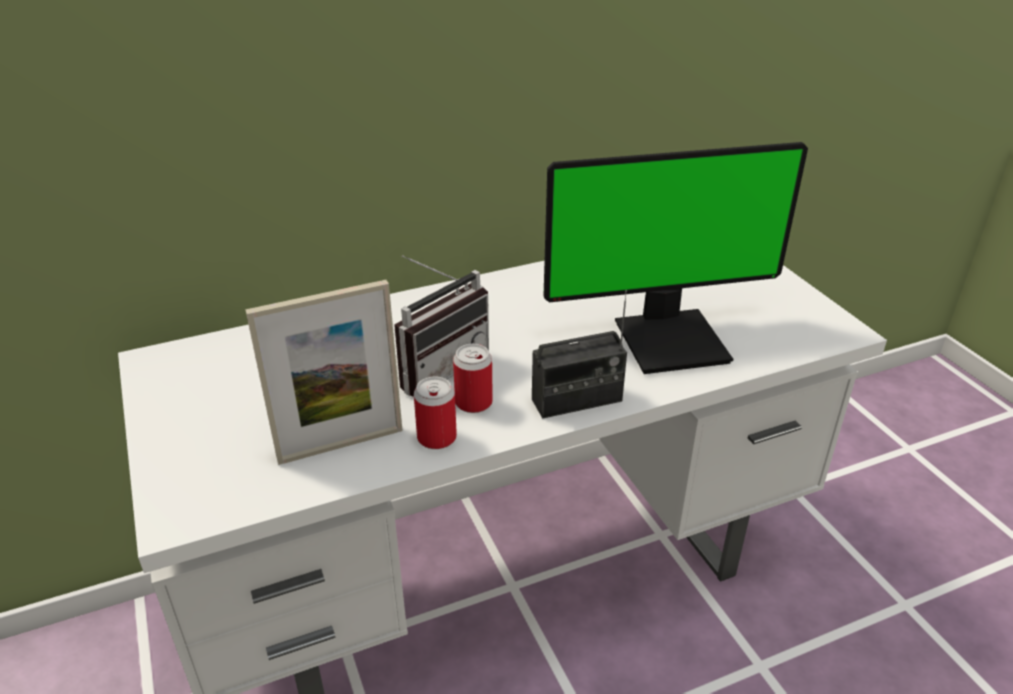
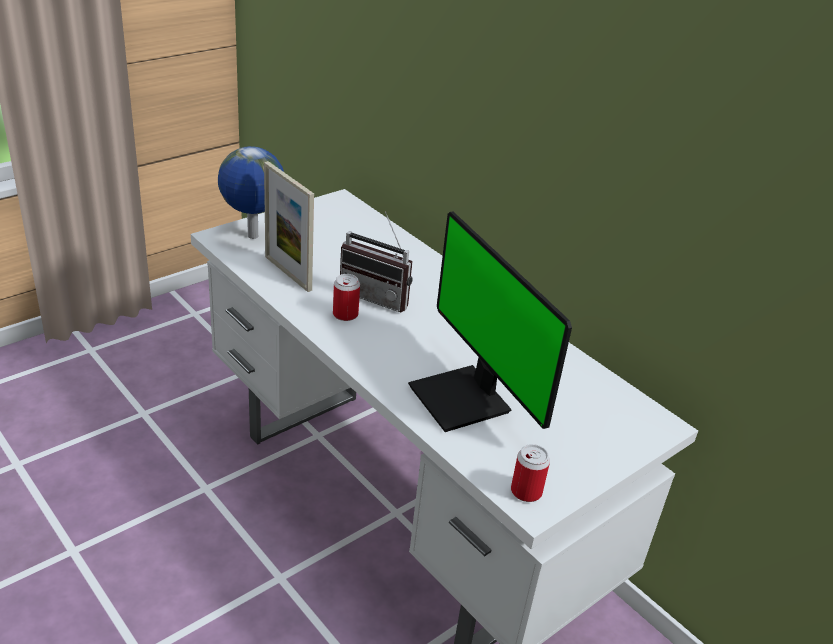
camera: 70 degrees right, 0 degrees up
can [414,377,457,449] -> can moved to [511,444,550,502]
radio [532,290,627,419] -> none
none -> globe [218,146,284,239]

